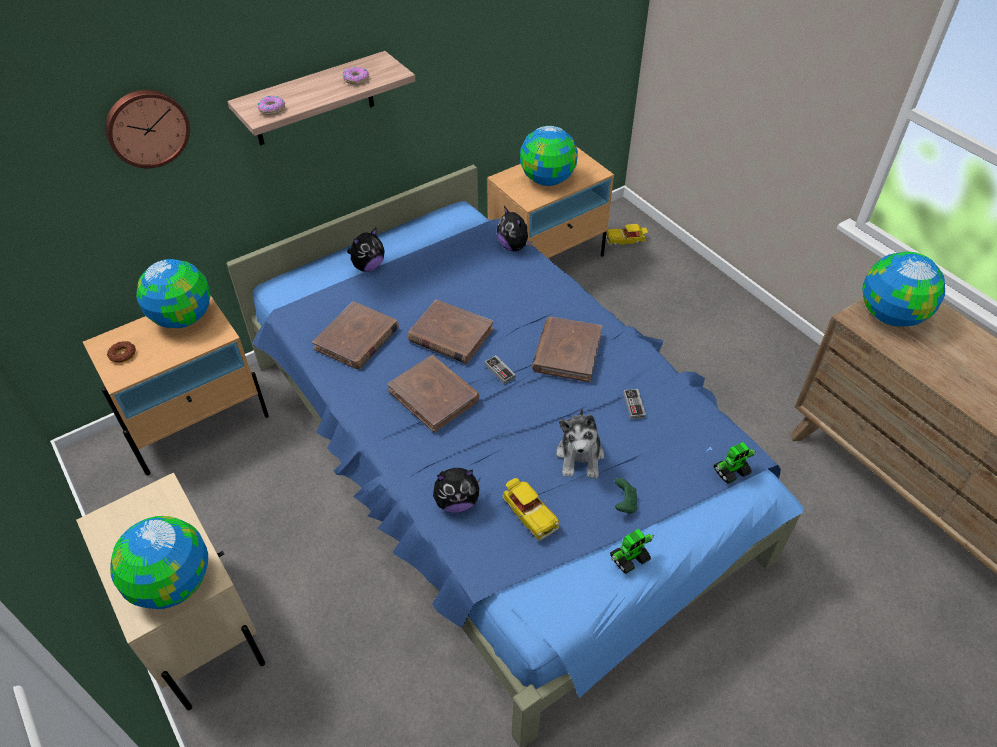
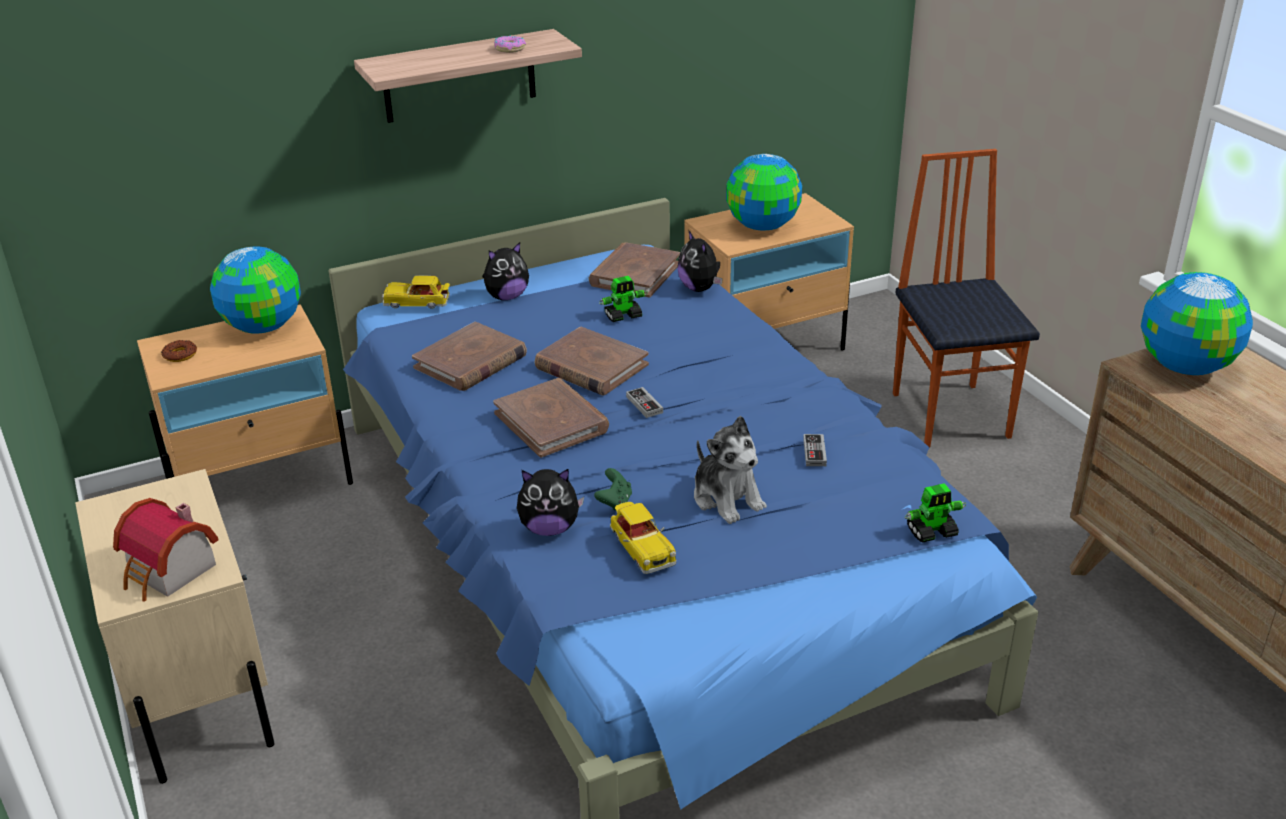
camera: 10 degrees right, 15 degrees down
wall clock [105,90,190,169] -> none
globe [110,516,208,609] -> toy house [113,498,218,602]
donut [258,96,285,115] -> none
brown book [532,317,603,382] -> brown book moved to [589,242,680,298]
plush toy [556,408,604,479] -> plush toy turned 45 degrees counterclockwise [694,416,767,524]
toy car [606,224,648,246] -> toy car moved to [382,276,450,309]
toy robot [610,529,654,574] -> toy robot moved to [599,276,648,322]
green game controller [615,478,637,514] -> green game controller moved to [594,468,632,512]
none -> chair [893,149,1040,448]

